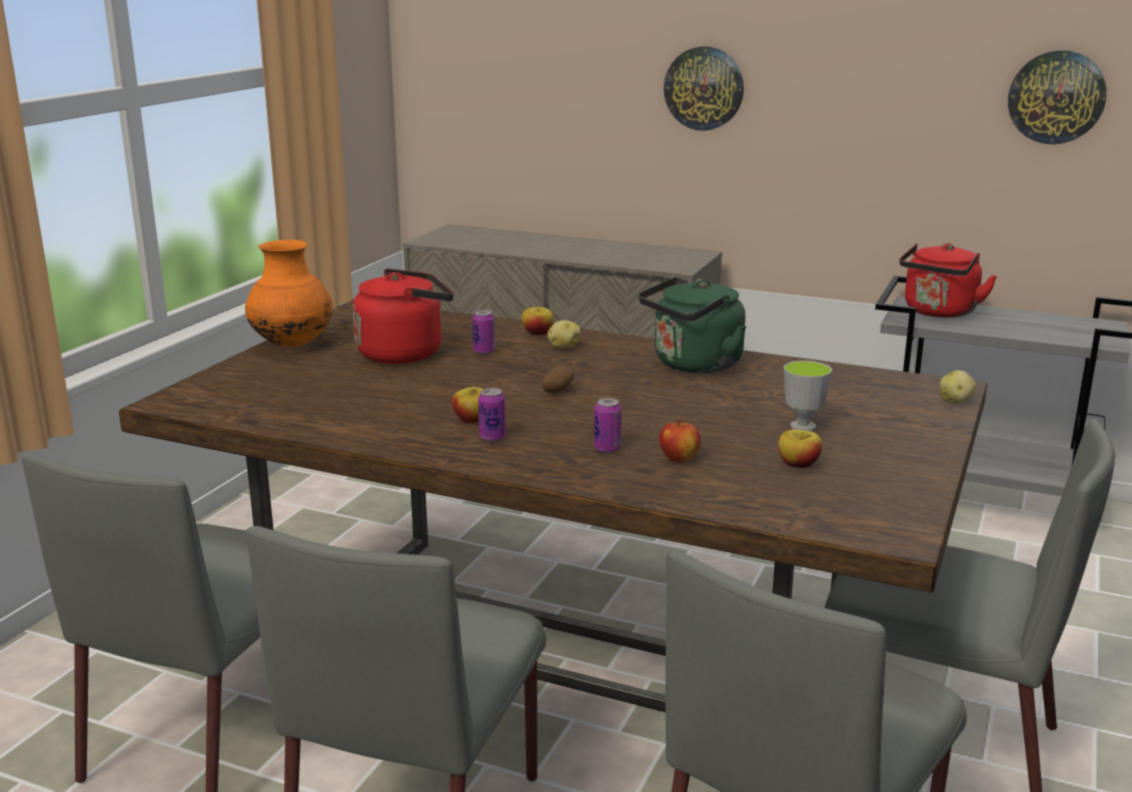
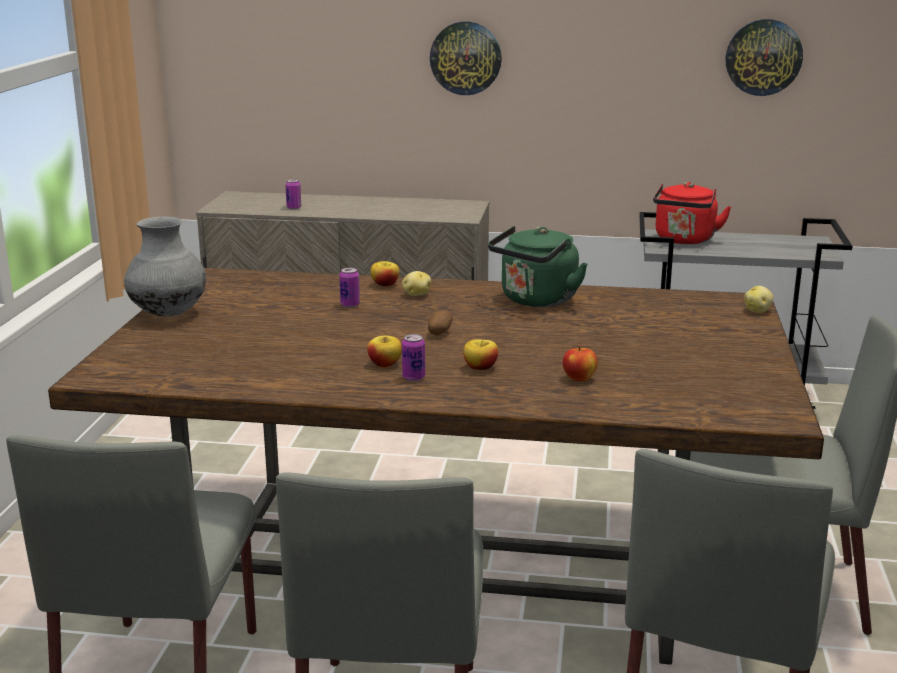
camera: 15 degrees left, 0 degrees up
orange vase [245,240,333,347] -> grey vase [124,216,206,317]
red kettle [353,268,454,364] -> none
can [594,398,622,453] -> can moved to [285,179,301,209]
apple [778,429,822,468] -> apple moved to [463,339,498,370]
cup [784,360,832,431] -> none

